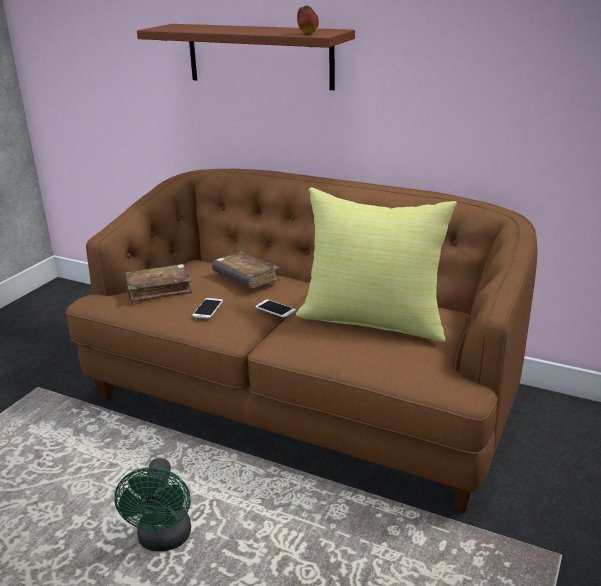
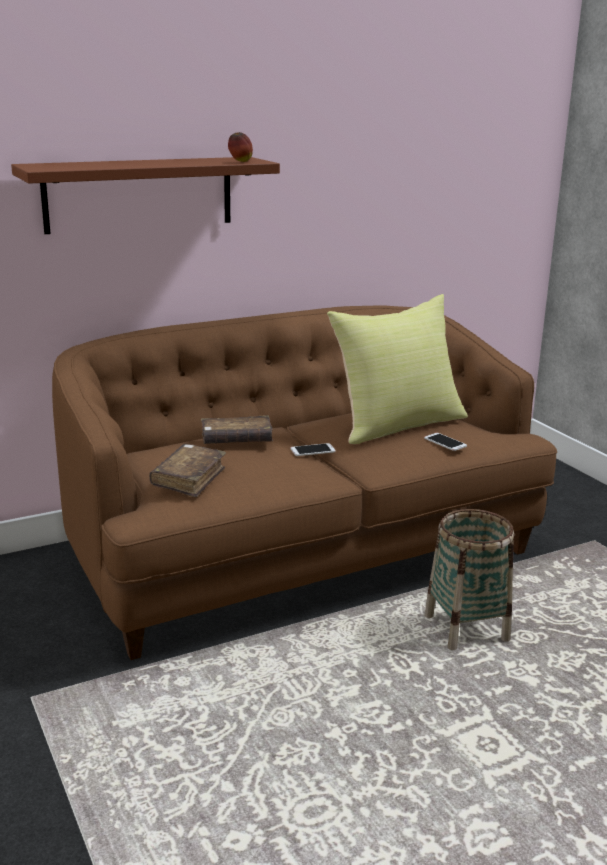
camera: 55 degrees left, 5 degrees down
green fan [114,458,191,551] -> none
phone [192,298,223,319] -> phone moved to [424,433,467,451]
none -> basket [425,509,514,650]

